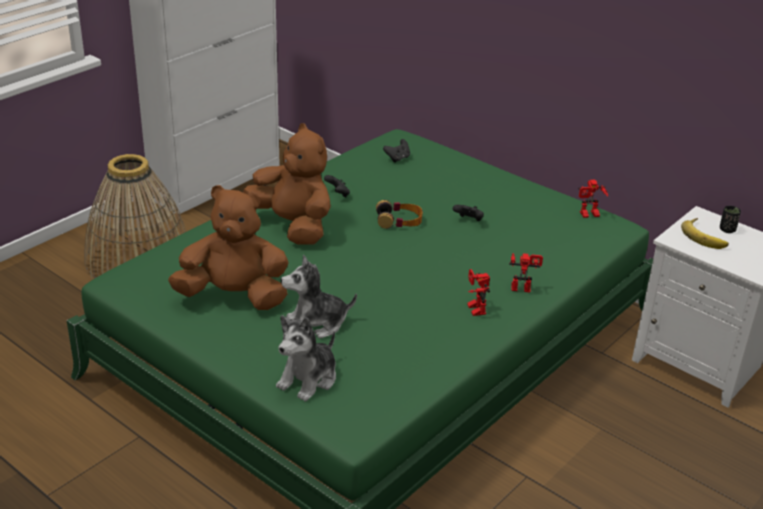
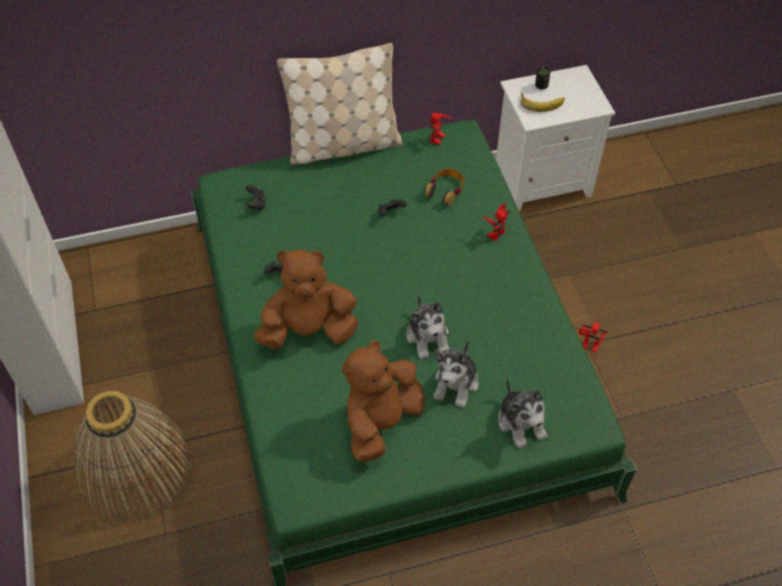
camera: 55 degrees left, 20 degrees up
headphones [376,200,423,229] -> headphones moved to [425,169,464,205]
toy robot [467,269,490,316] -> toy robot moved to [579,322,607,353]
none -> beige pillow [277,43,402,165]
none -> plush toy [407,294,450,359]

